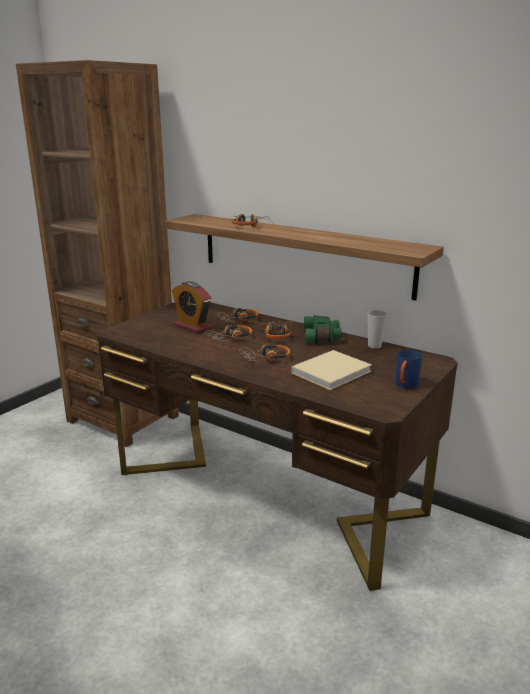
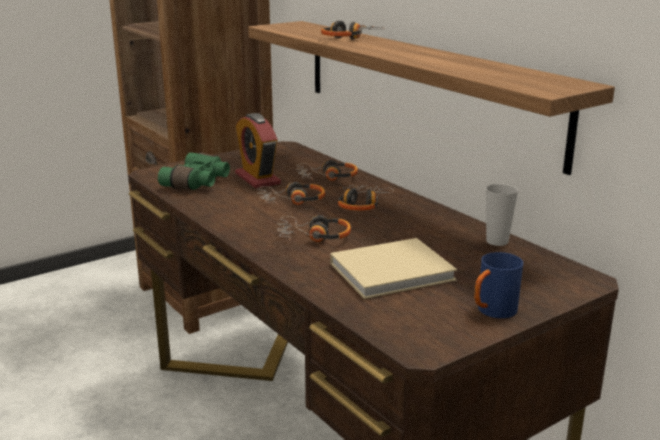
camera: 20 degrees right, 0 degrees up
green binoculars [304,315,341,344] -> green binoculars moved to [158,153,230,190]

